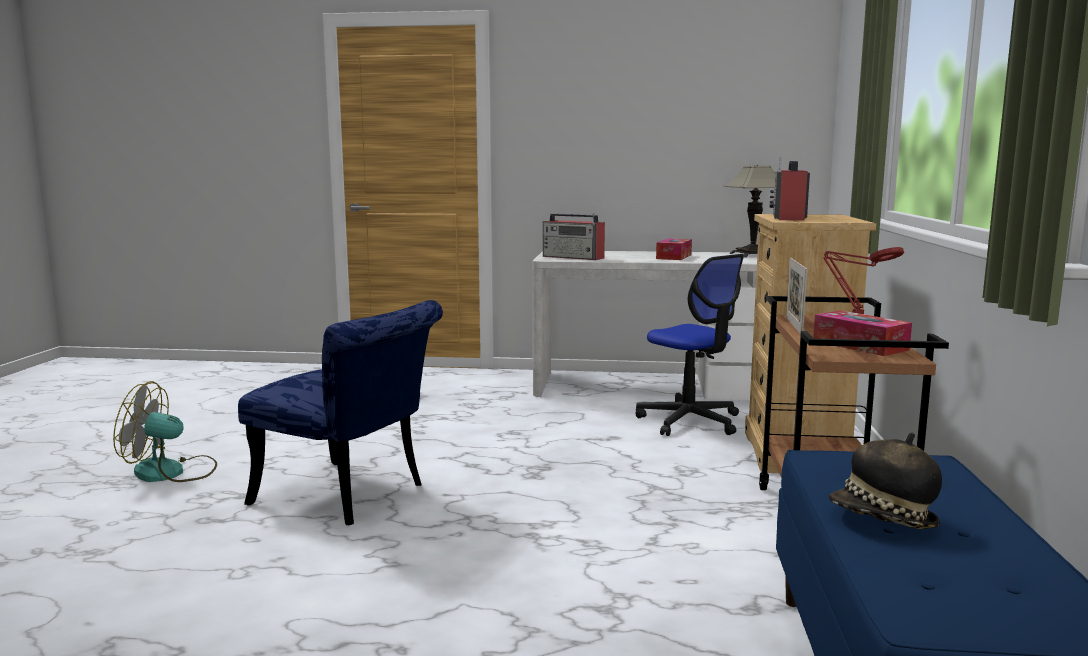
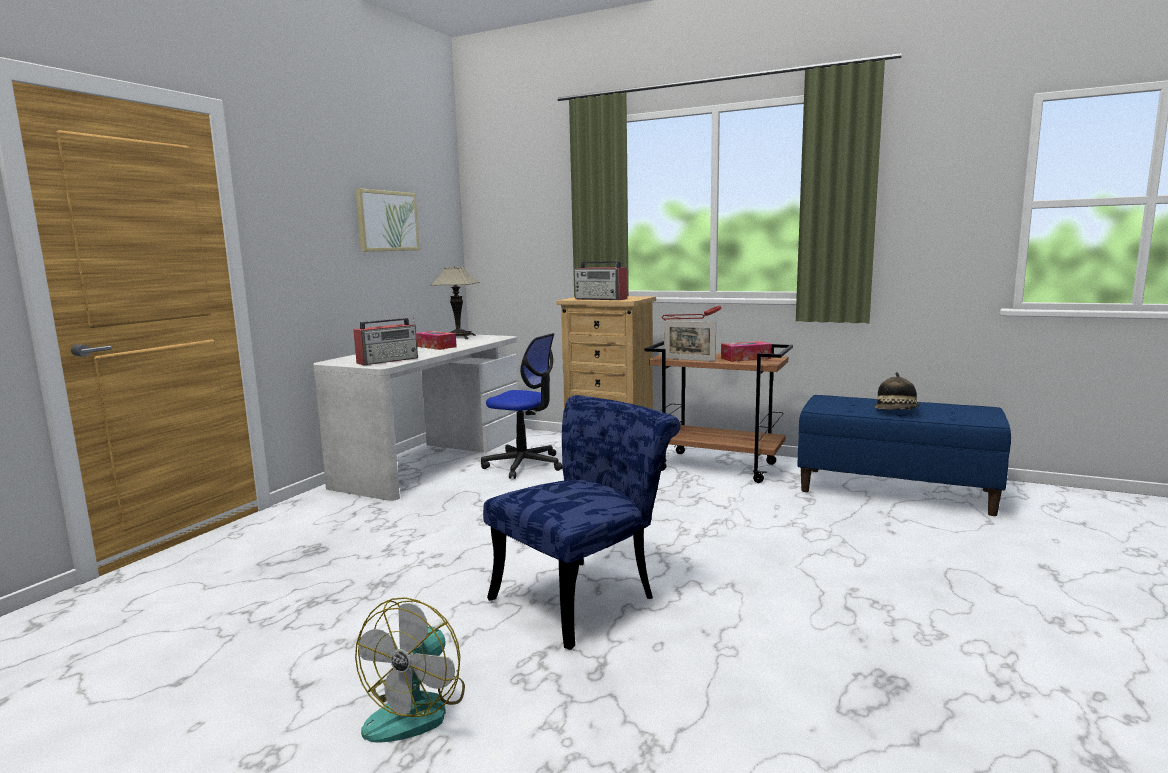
camera: 70 degrees left, 0 degrees up
office chair [635,254,744,436] -> office chair turned 45 degrees clockwise [481,333,563,479]
none -> picture [356,189,420,252]

